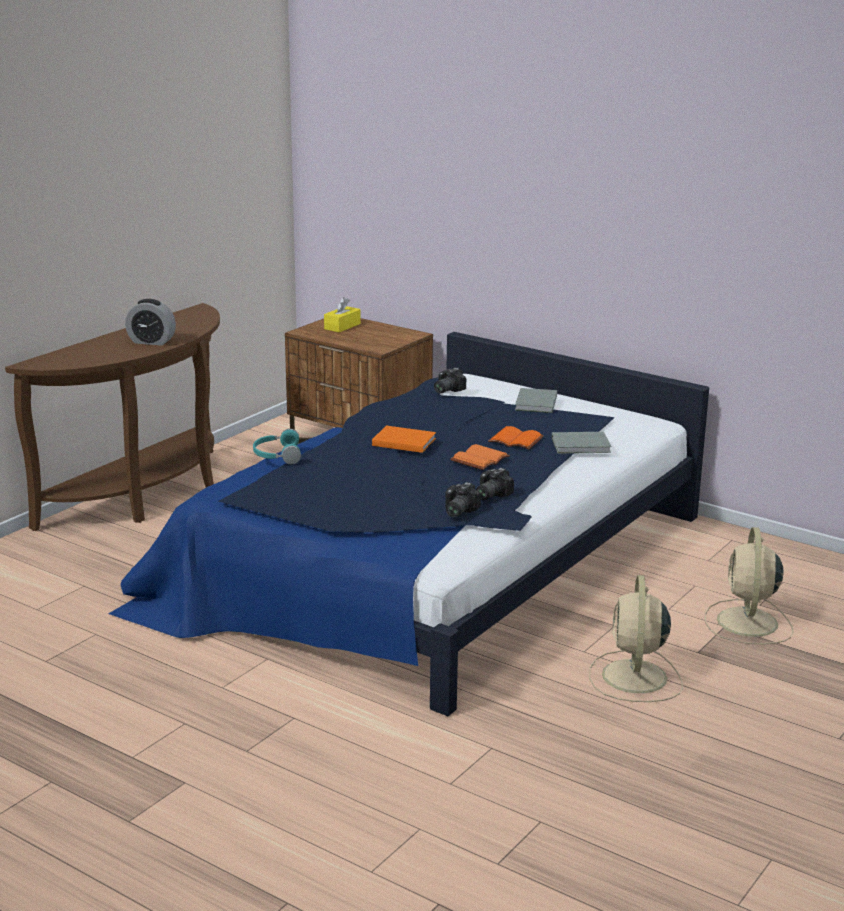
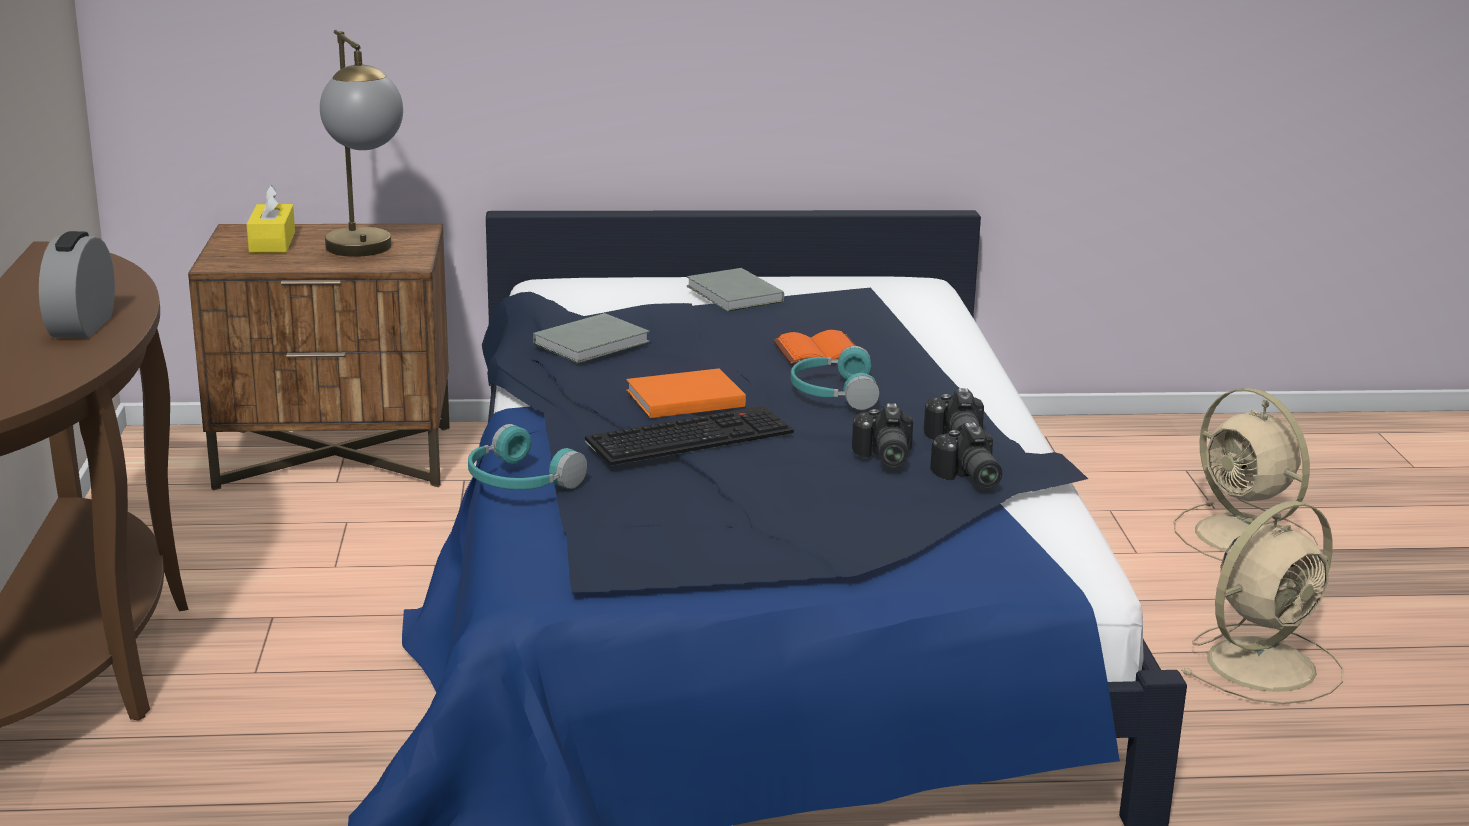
camera: 40 degrees left, 0 degrees up
alarm clock [125,299,176,346] -> alarm clock turned 120 degrees clockwise [39,231,115,338]
camera [434,368,466,393] -> camera moved to [852,403,913,467]
orange book [450,444,510,470] -> turquoise headphones [791,346,879,410]
grey book [552,432,612,454] -> grey book moved to [533,313,650,363]
beige fan [589,575,683,702] -> beige fan turned 90 degrees counterclockwise [1182,501,1344,704]
none -> table lamp [320,30,403,257]
none -> keyboard [585,406,794,466]

